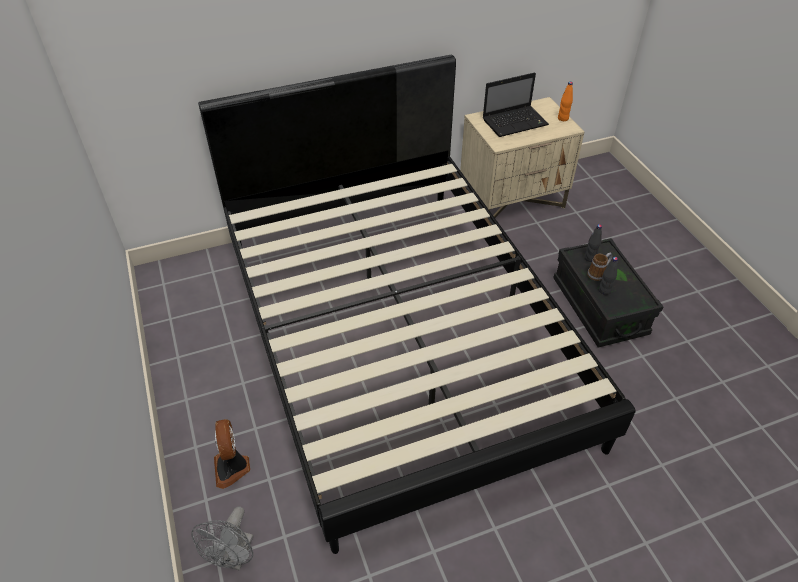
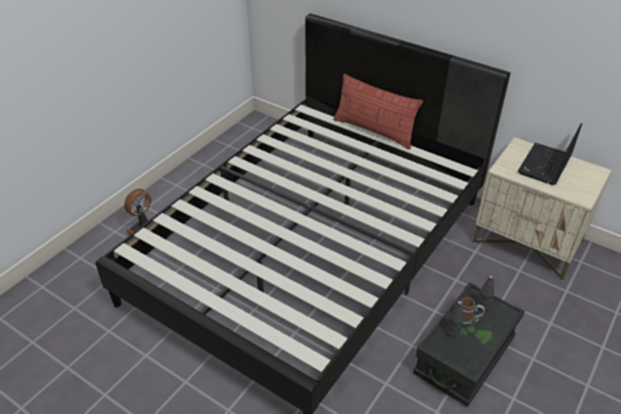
camera: 55 degrees right, 5 degrees down
grey fan [191,507,254,571] -> none
laptop [483,73,549,137] -> laptop turned 90 degrees clockwise [518,123,582,185]
orange bottle [558,82,573,121] -> none
none -> pillow [333,74,423,149]

